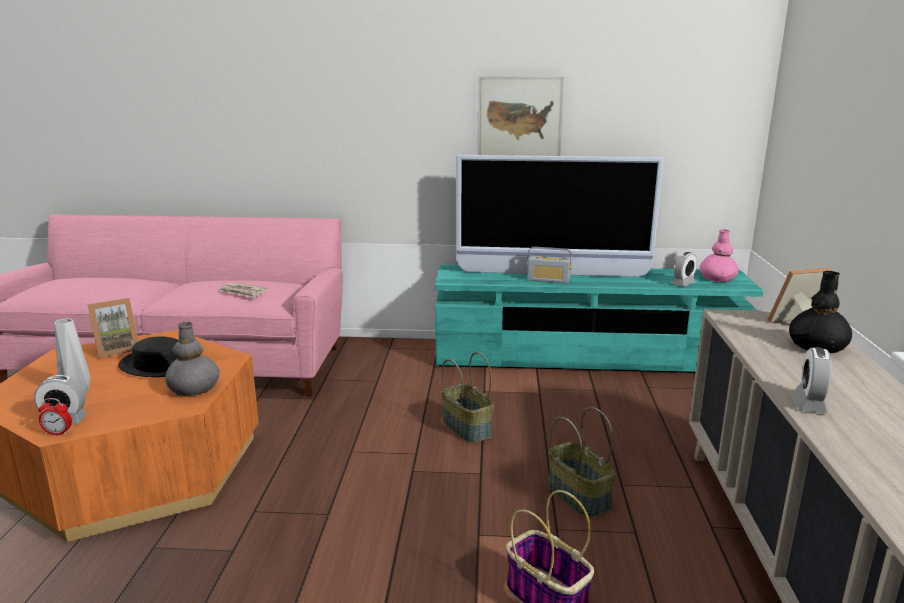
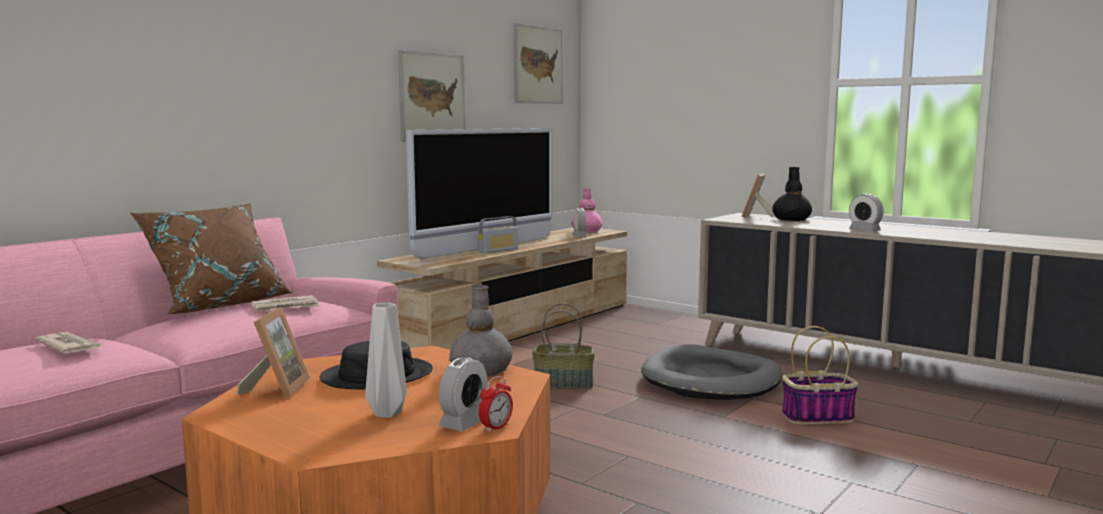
camera: 55 degrees left, 10 degrees down
turquoise tv stand [435,265,764,373] -> beige tv stand [377,228,627,350]
basket [548,407,616,518] -> grey dog bed [641,344,782,400]
none -> newspaper [34,332,103,354]
none -> brown pillow [130,203,293,314]
none -> picture [513,23,563,104]

